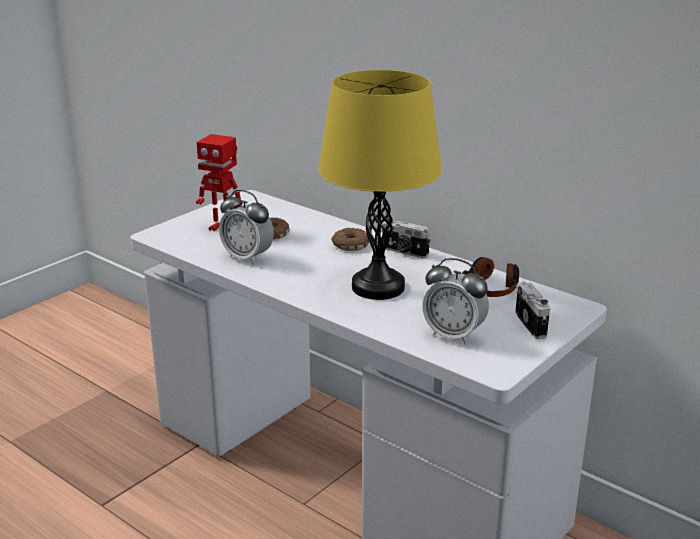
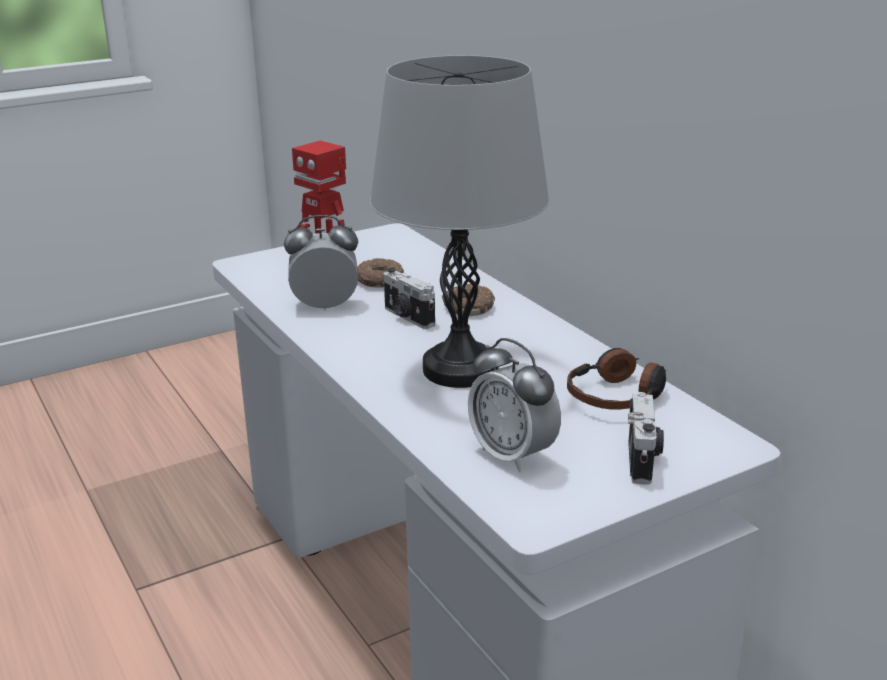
camera: 20 degrees right, 0 degrees up
alarm clock [219,189,274,264] -> alarm clock turned 120 degrees clockwise [284,215,358,311]
yellow table lamp [318,70,442,300] -> grey table lamp [370,55,549,388]
camera [382,218,431,258] -> camera moved to [383,267,435,329]

